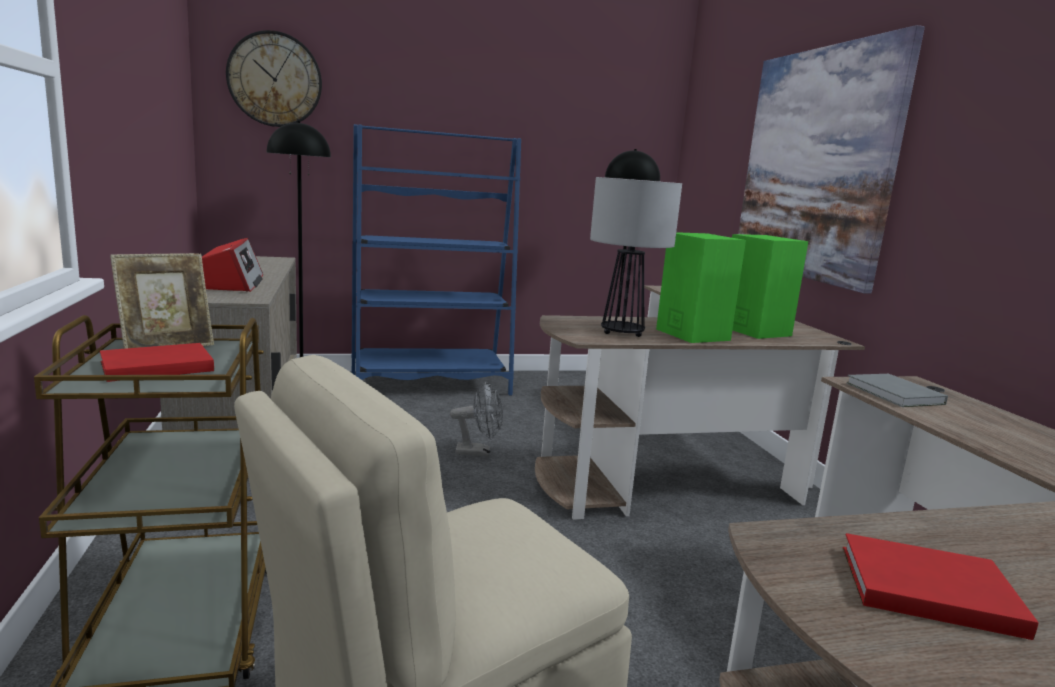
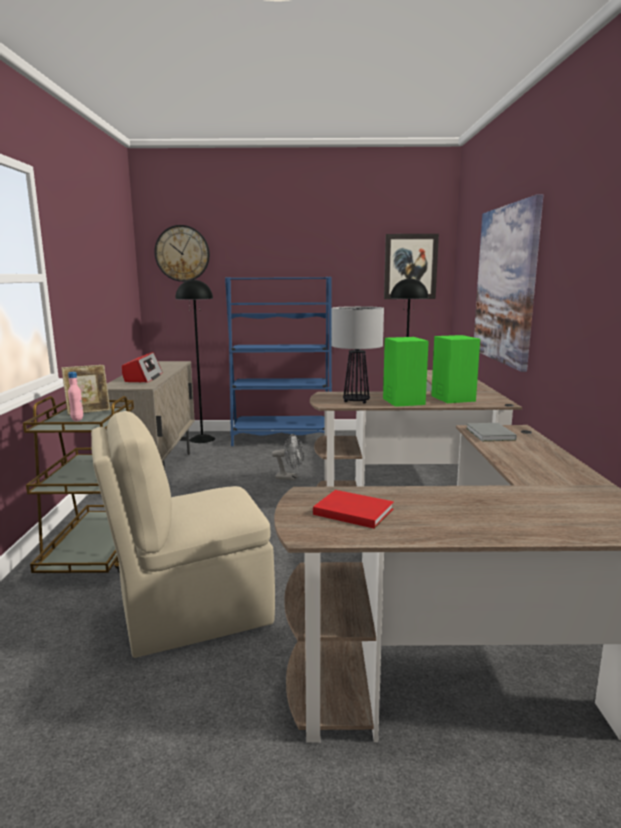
camera: 15 degrees right, 0 degrees up
red book [100,343,214,382] -> pink bottle [68,372,83,421]
none -> picture [384,234,439,299]

